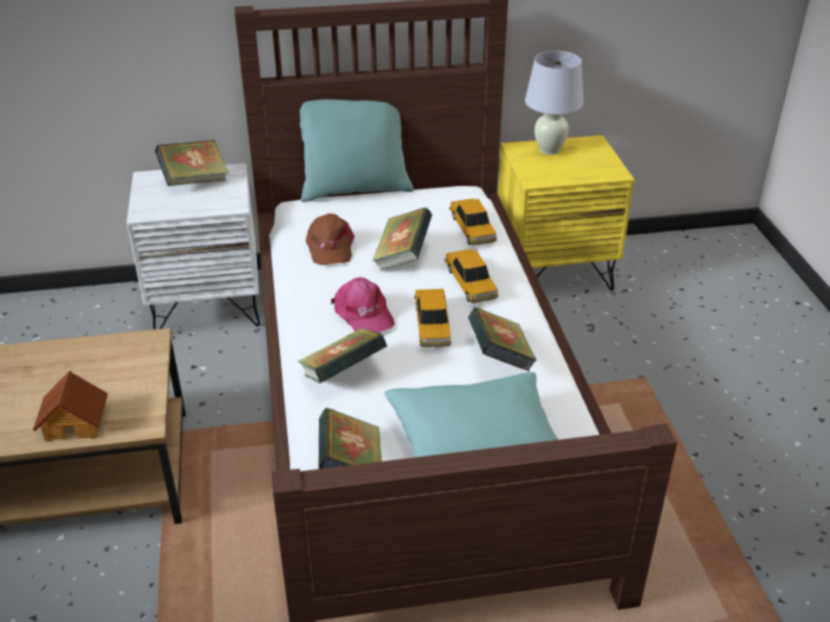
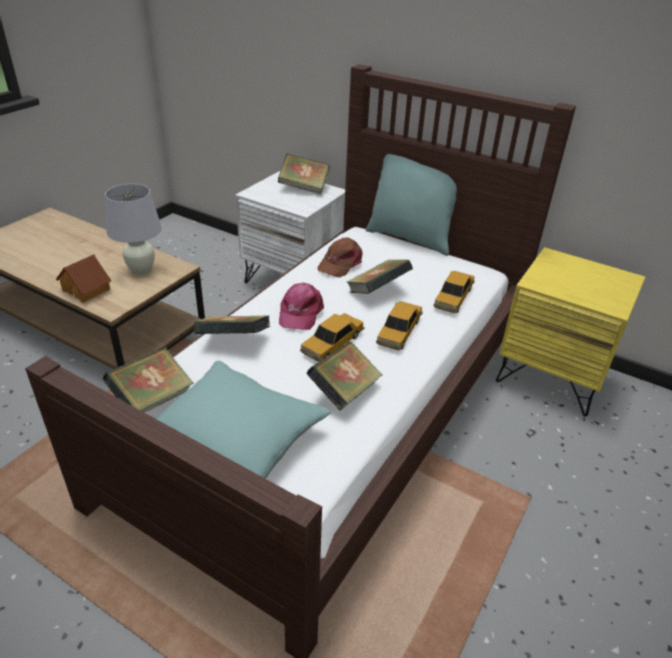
camera: 40 degrees right, 0 degrees up
white table lamp [525,51,584,155] -> white table lamp moved to [105,184,162,276]

